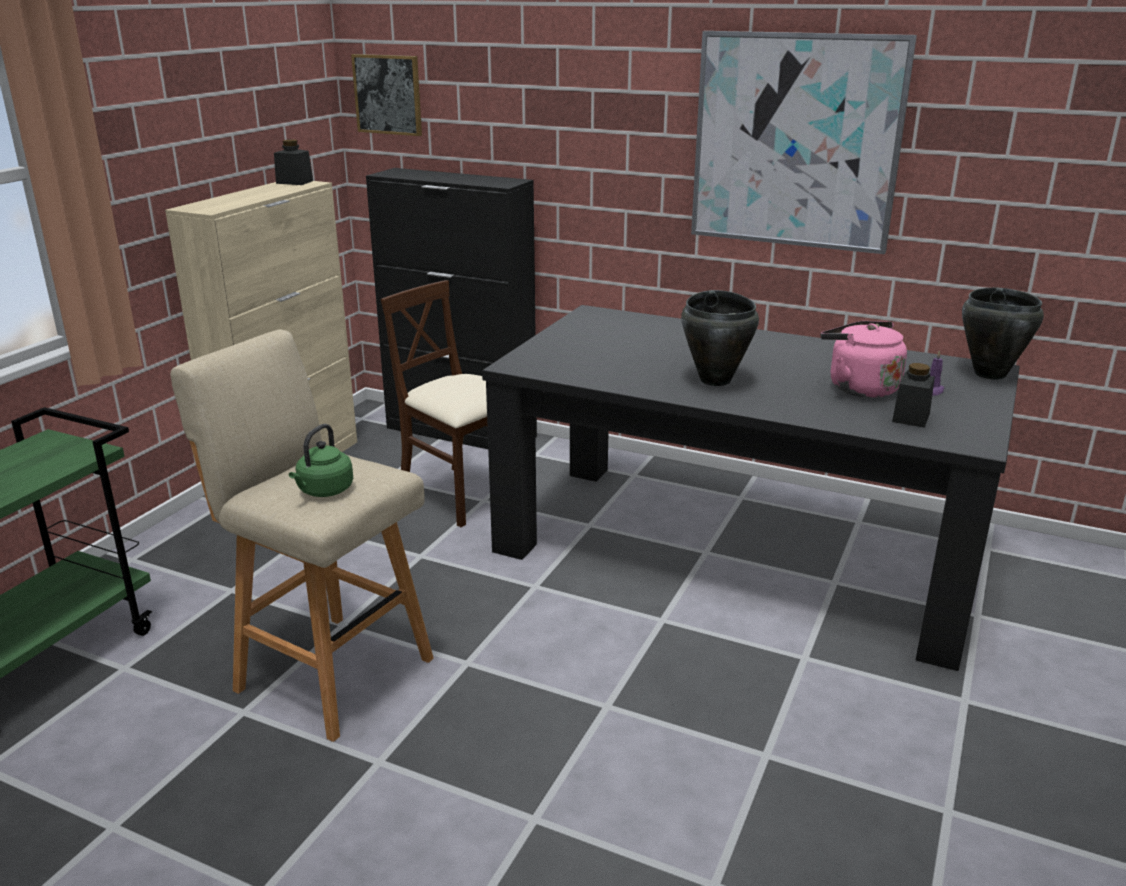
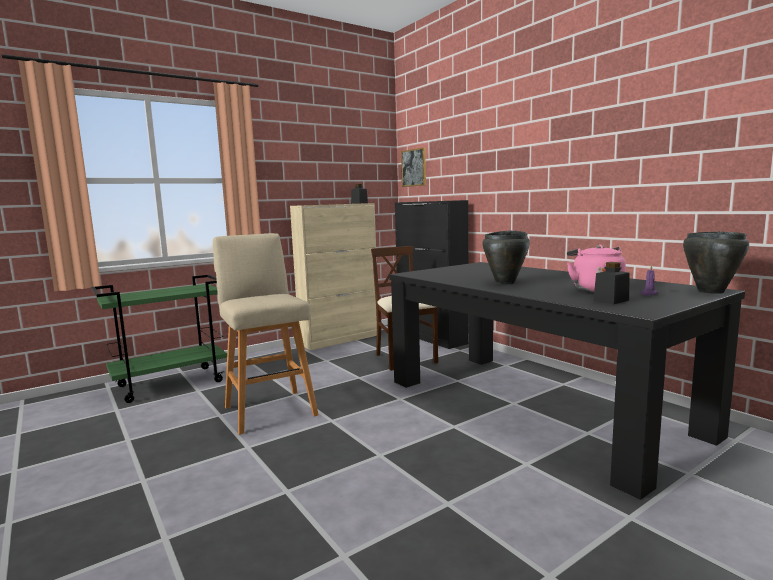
camera: 30 degrees right, 15 degrees down
green kettle [289,424,353,497] -> none
picture [691,31,917,254] -> none

